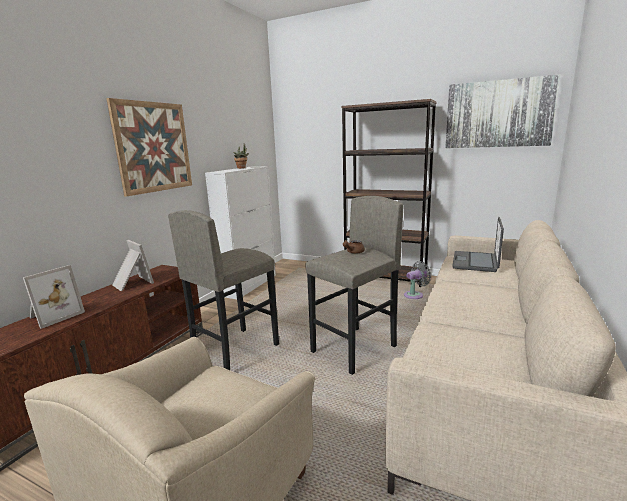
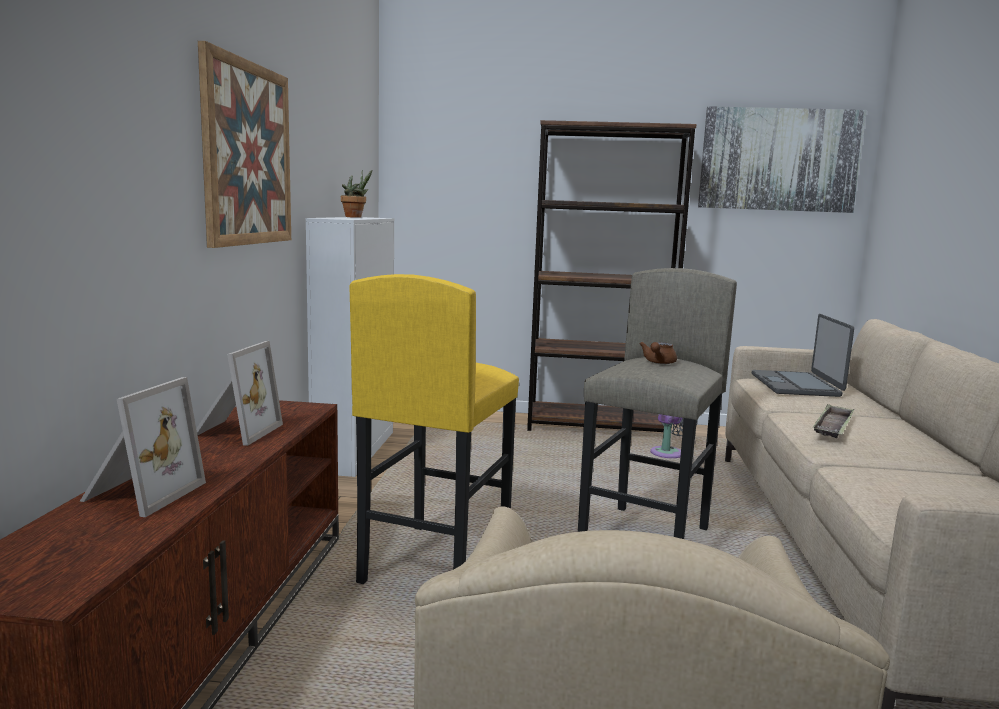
camera: 20 degrees left, 5 degrees down
picture frame [112,240,154,291] -> picture frame turned 75 degrees clockwise [196,341,283,446]
grey stool [168,210,279,370] -> yellow stool [350,274,519,584]
none -> tray [813,404,854,438]

